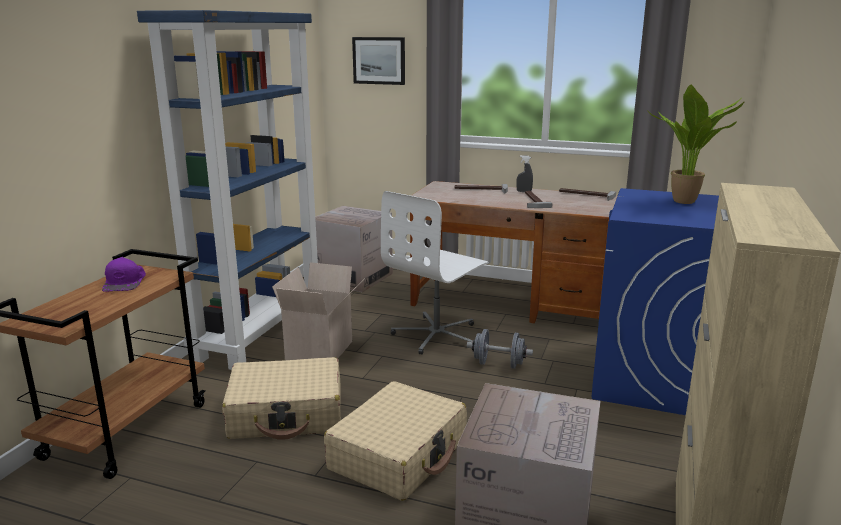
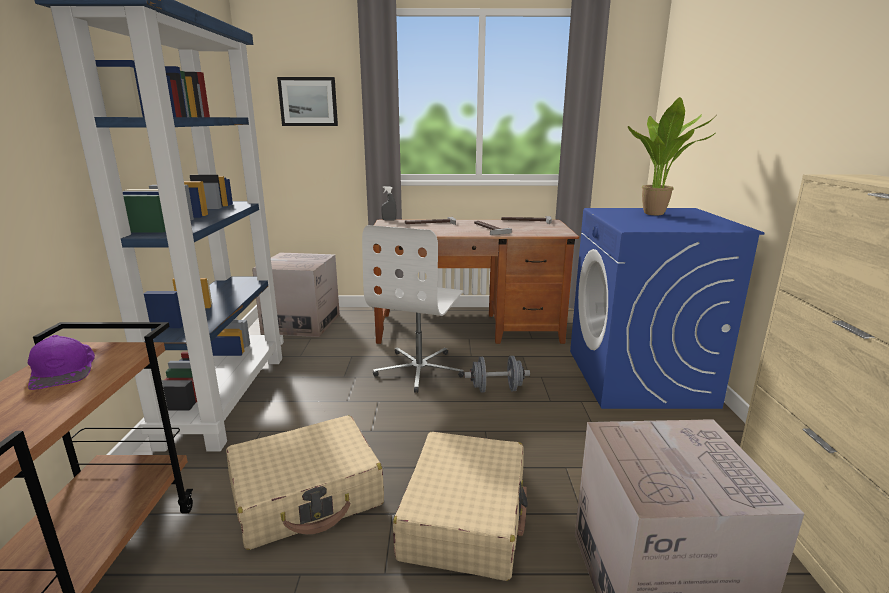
camera: 20 degrees left, 0 degrees up
cardboard box [272,262,365,360] -> none
grey spray bottle [516,155,533,192] -> grey spray bottle moved to [381,186,396,221]

